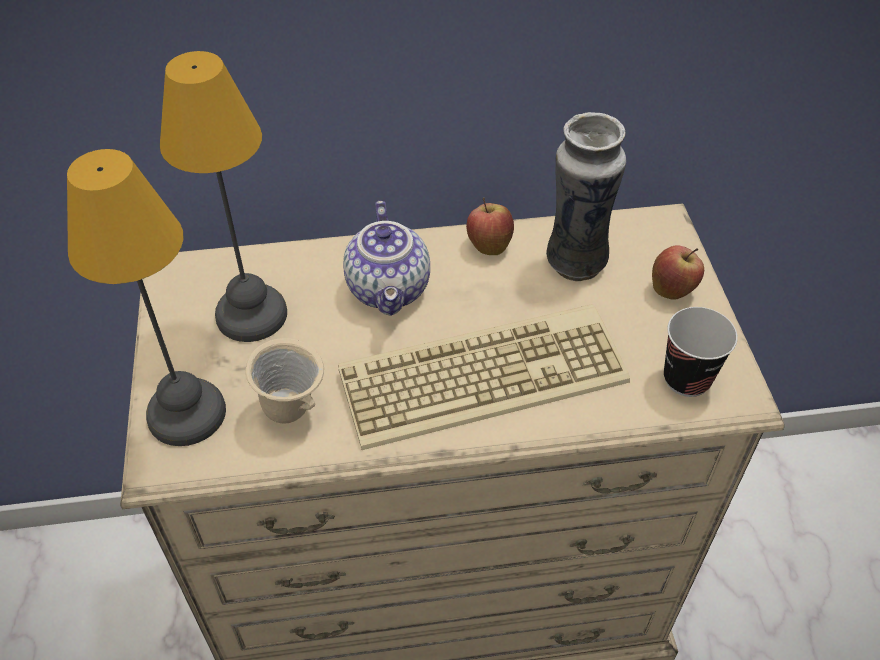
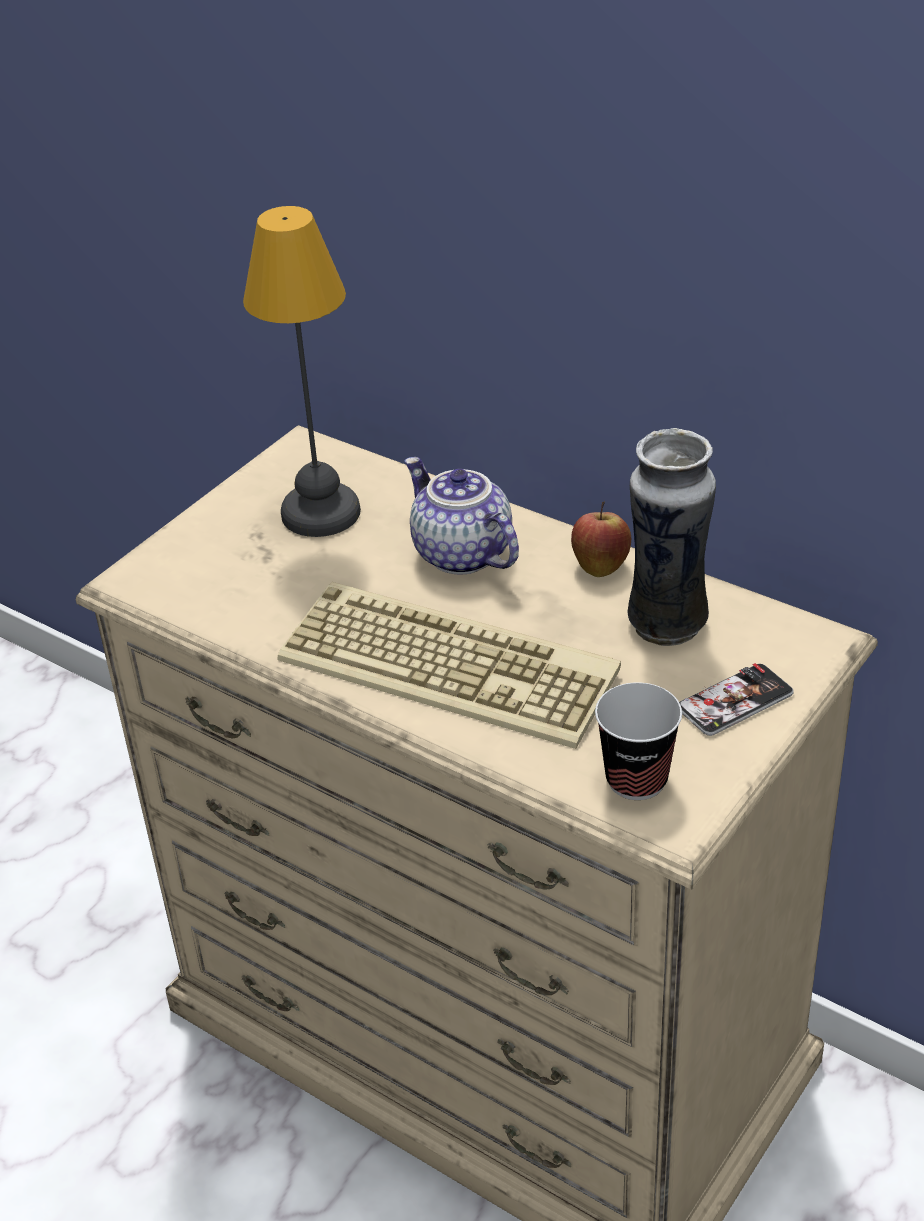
camera: 45 degrees right, 10 degrees down
table lamp [67,149,226,446] -> none
beige mug [245,338,324,423] -> none
teapot [343,201,430,316] -> teapot turned 105 degrees clockwise [405,457,519,574]
apple [652,246,704,300] -> phone [679,663,794,736]

